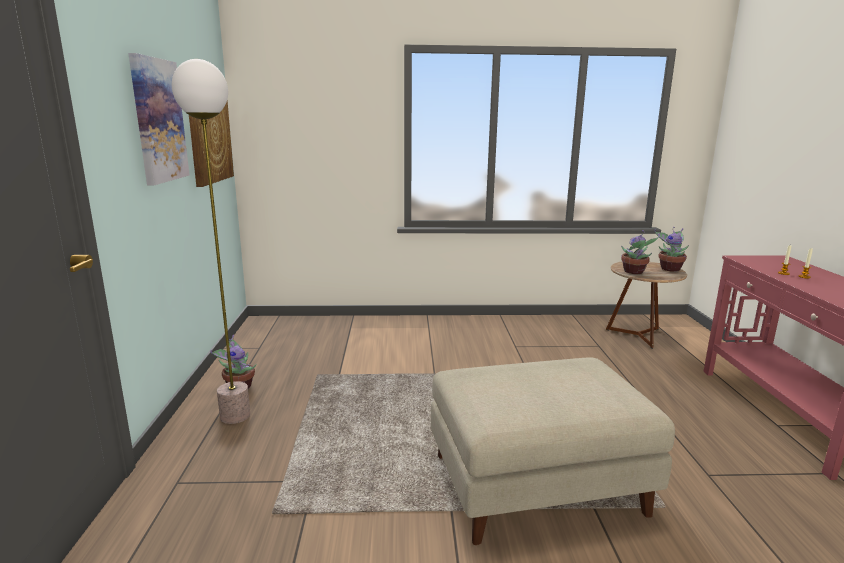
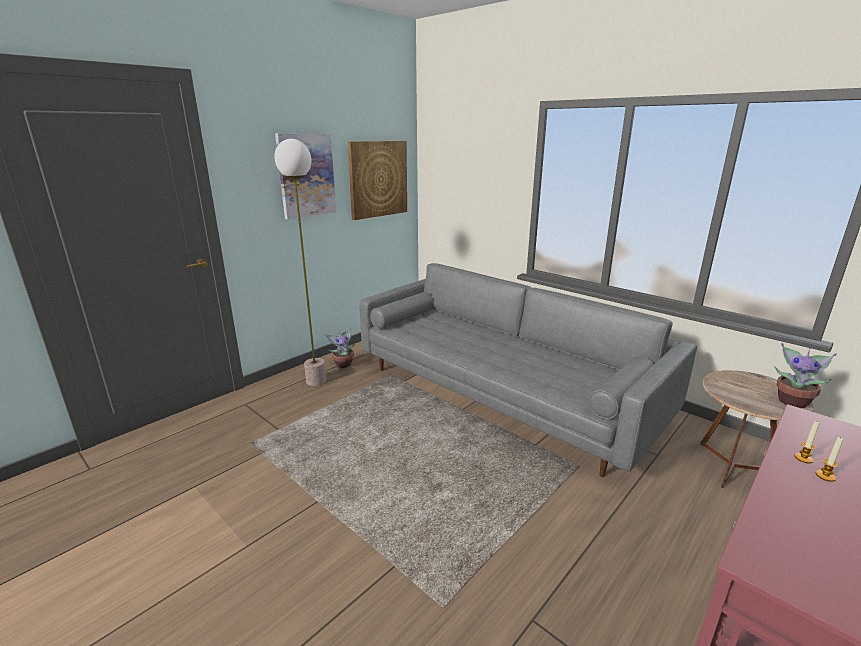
camera: 45 degrees right, 5 degrees up
beige ottoman [431,358,675,545] -> none
potted plant [621,230,660,274] -> none
none -> grey sofa [359,263,697,477]

